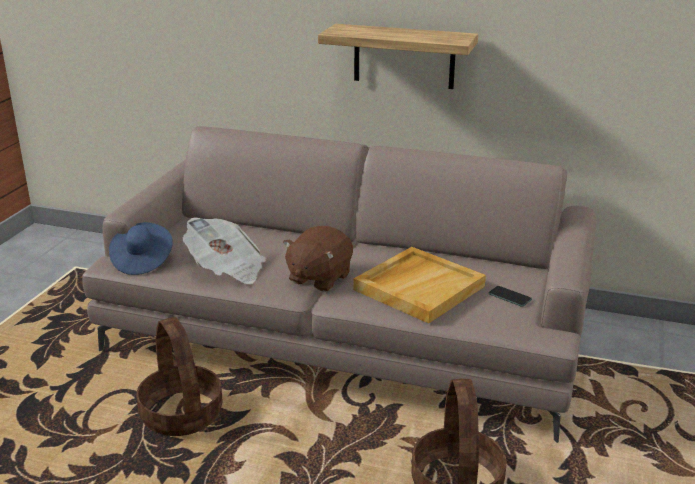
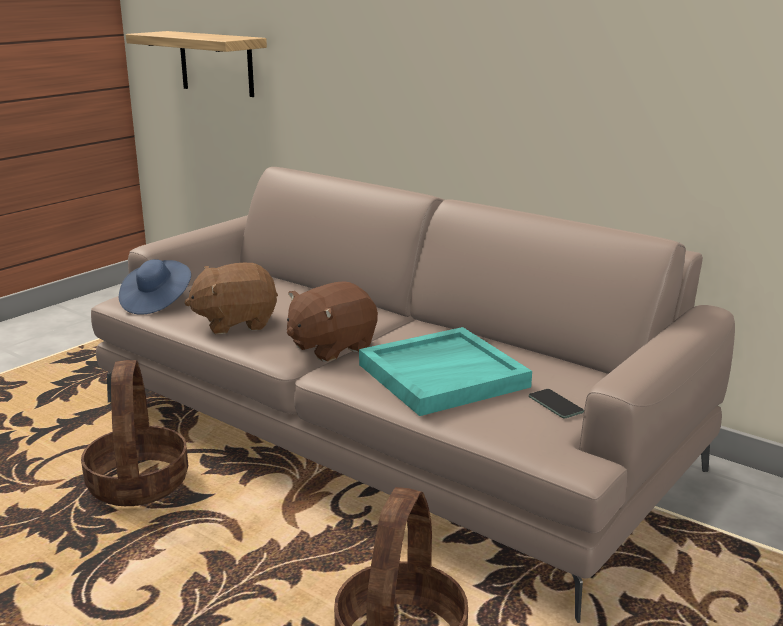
camera: 20 degrees right, 5 degrees down
newspaper [182,217,266,284] -> brown plush toy [184,263,278,334]
shelf [318,24,478,89] -> shelf moved to [126,31,267,97]
beige tray [354,247,486,324] -> turquoise tray [359,327,532,416]

